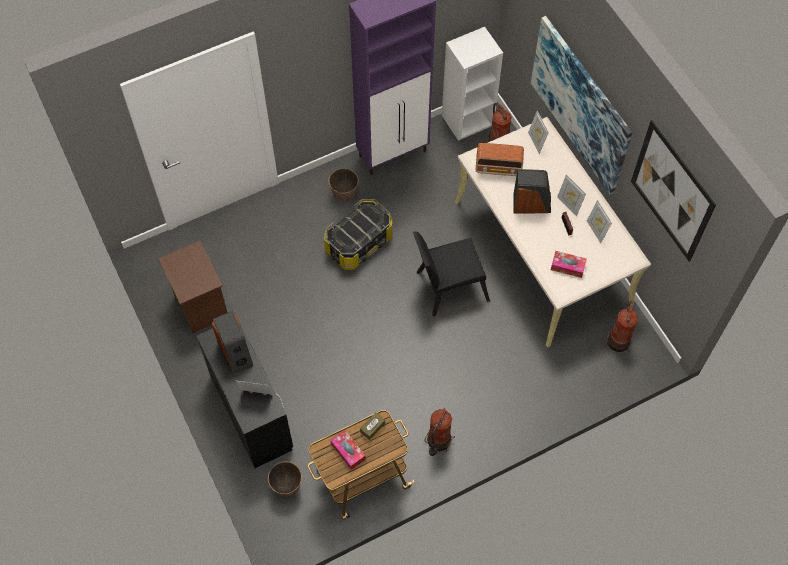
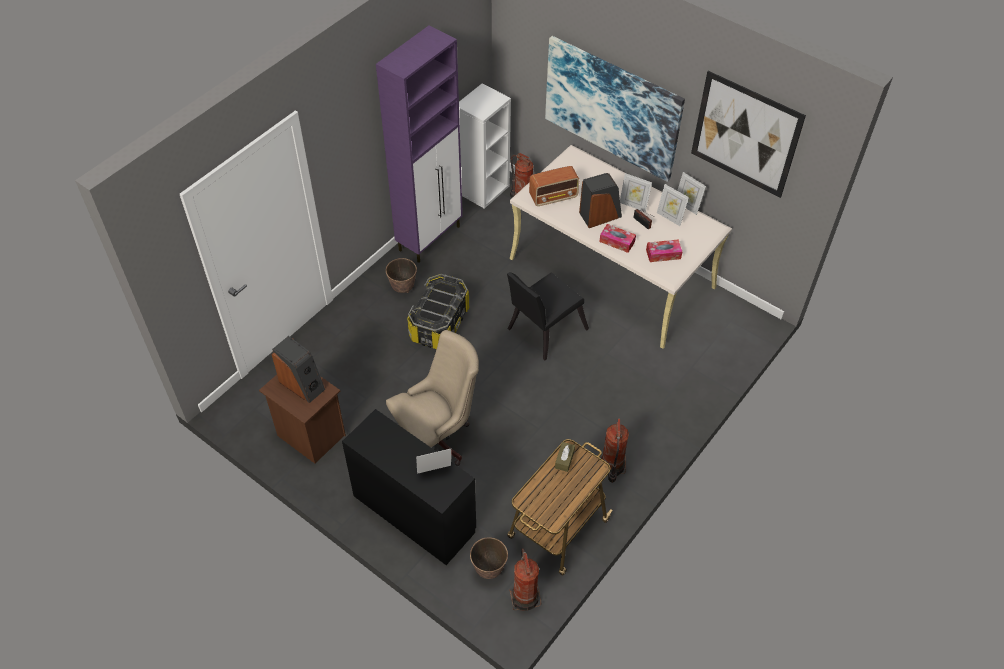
camera: 25 degrees left, 10 degrees down
speaker [212,311,253,374] -> speaker moved to [272,336,325,403]
tissue box [330,430,366,470] -> tissue box moved to [599,224,636,253]
picture frame [528,111,549,154] -> picture frame moved to [677,172,706,215]
fire extinguisher [605,301,638,352] -> fire extinguisher moved to [509,548,541,611]
none -> beige office chair [386,330,479,466]

